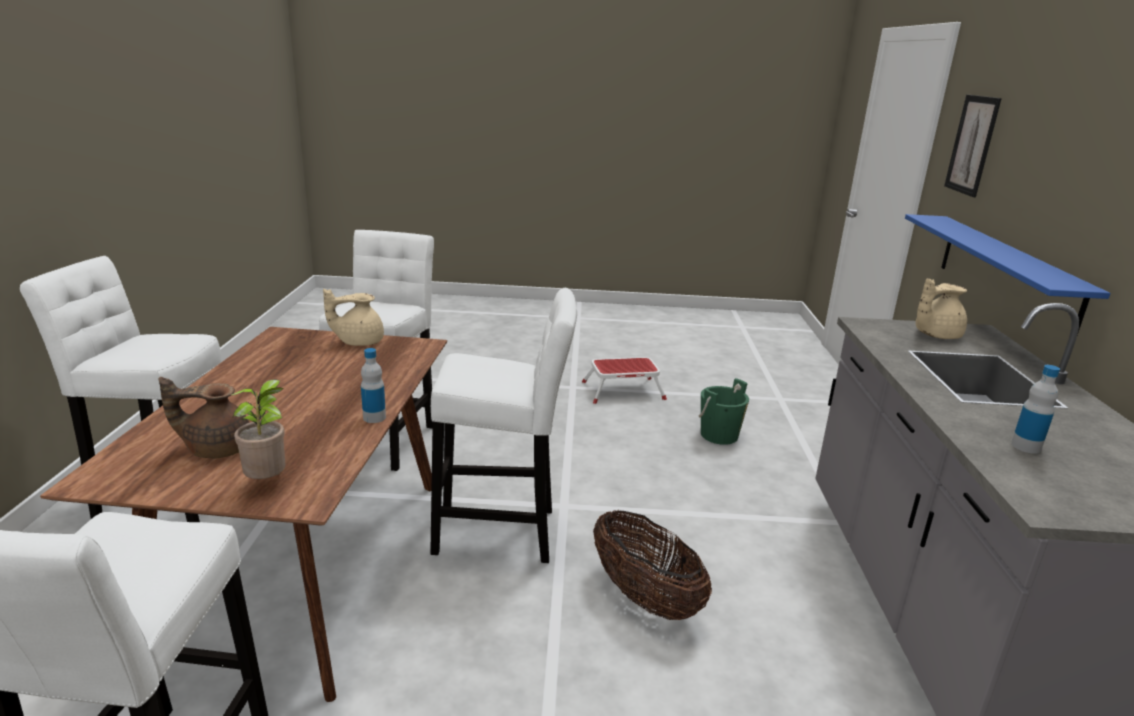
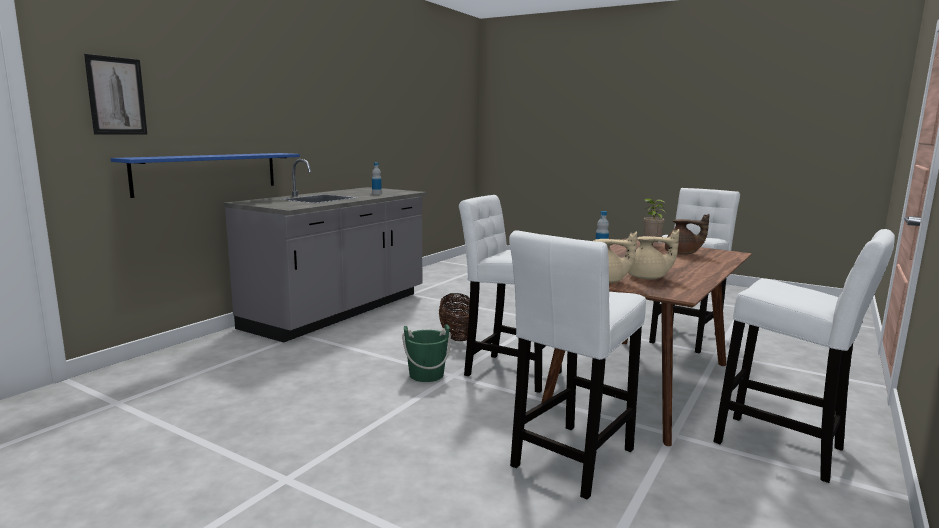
camera: 150 degrees left, 10 degrees down
red step ladder [582,357,667,404] -> none
green bucket [699,378,749,445] -> green bucket moved to [402,324,451,382]
beige teapot [916,279,967,339] -> beige teapot moved to [628,229,679,279]

